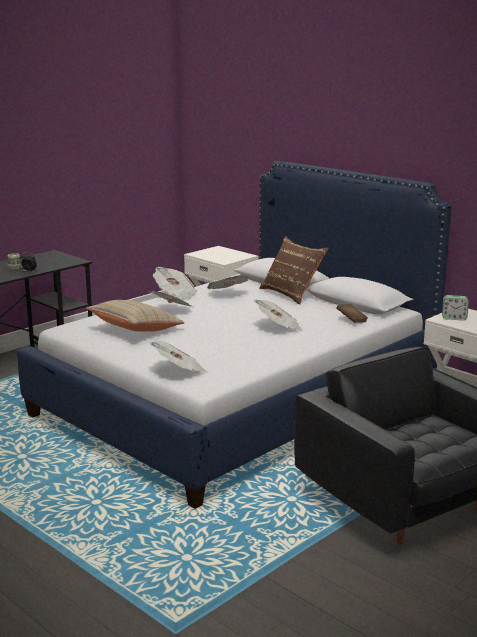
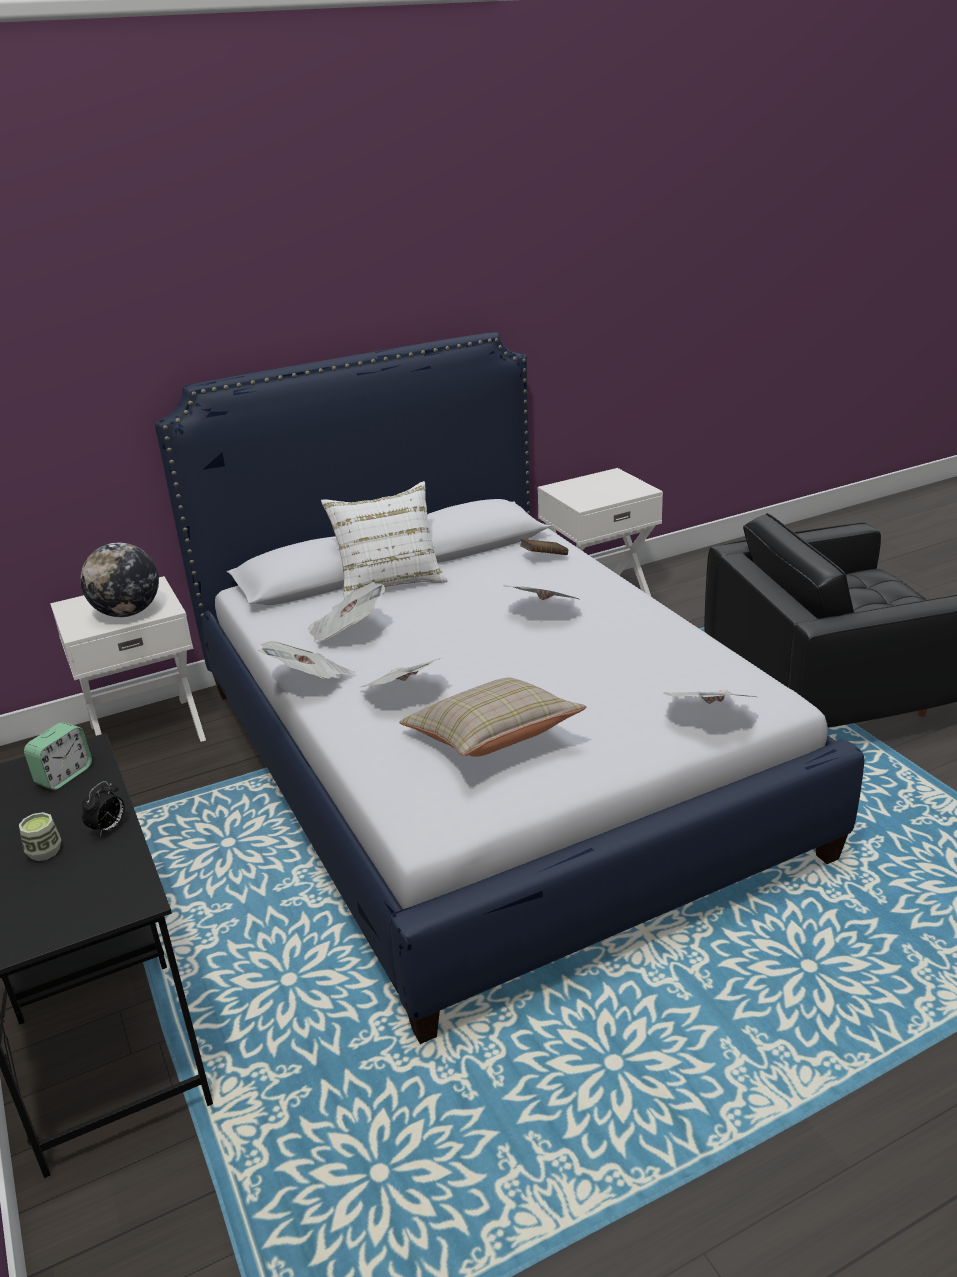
camera: 70 degrees left, 10 degrees up
brown pillow [259,236,328,304] -> white pillow [321,481,448,599]
alarm clock [442,295,469,320] -> alarm clock moved to [24,722,92,790]
none -> globe [80,543,159,617]

